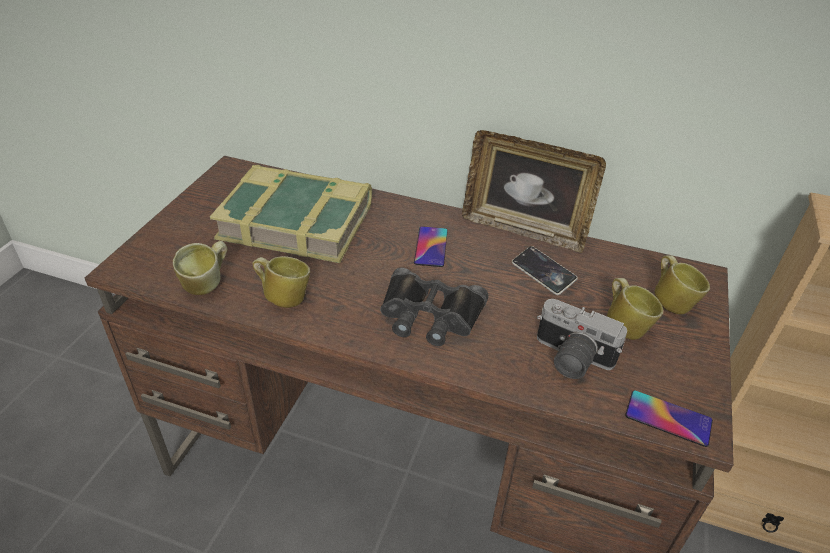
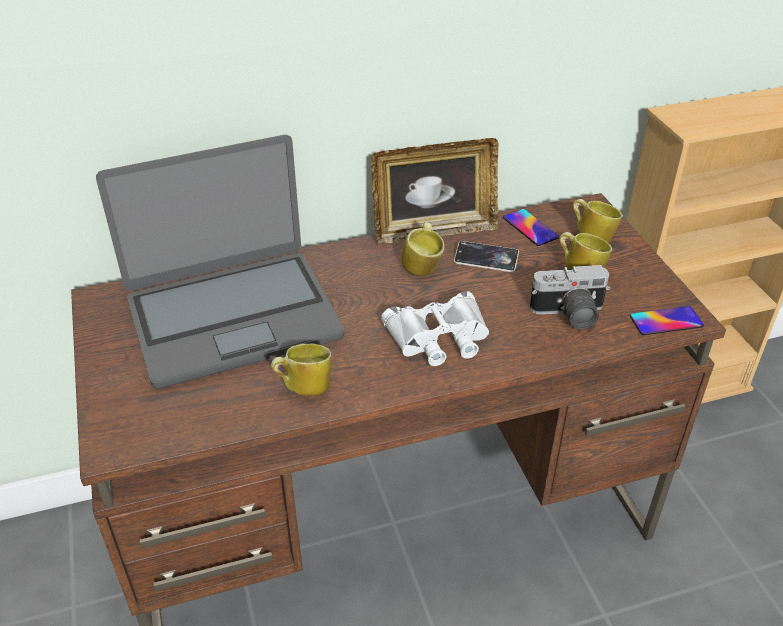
camera: 35 degrees left, 0 degrees up
mug [173,241,228,295] -> mug moved to [401,222,445,276]
book [210,165,372,263] -> laptop [96,135,345,389]
black binoculars [380,268,489,346] -> white binoculars [381,291,489,366]
phone [414,226,448,267] -> phone moved to [503,209,559,246]

